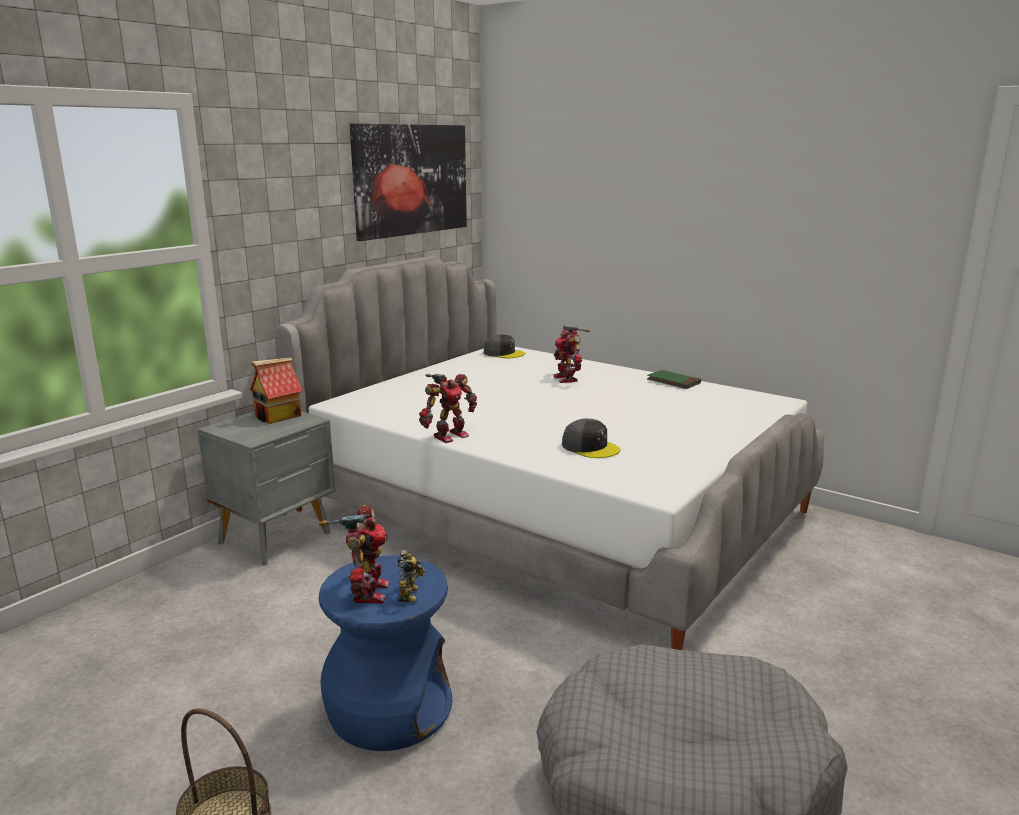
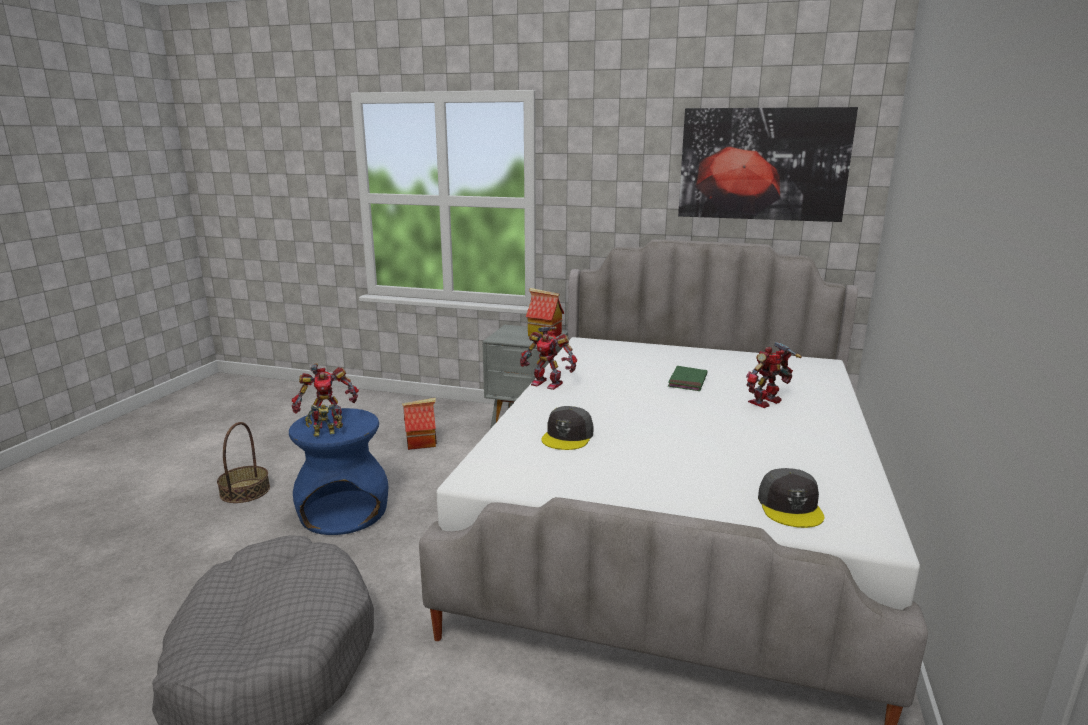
camera: 70 degrees right, 0 degrees up
grey cap [484,334,525,358] -> grey cap moved to [758,468,824,528]
green book [647,370,701,389] -> green book moved to [668,366,707,391]
none -> toy house [402,398,437,450]

